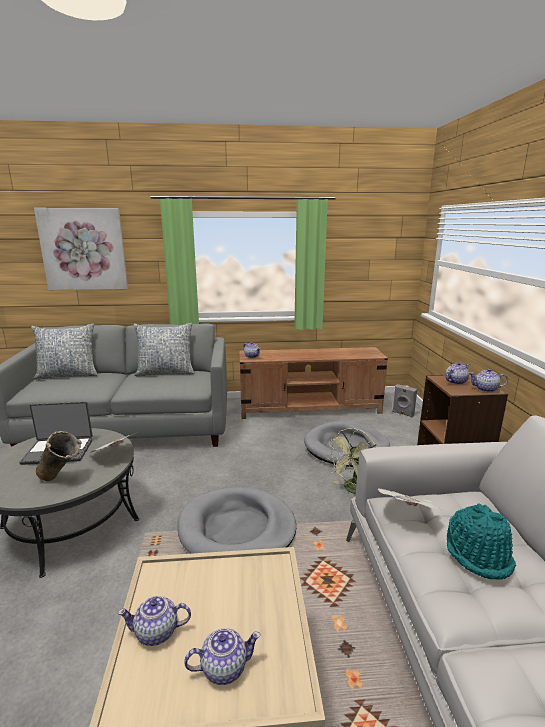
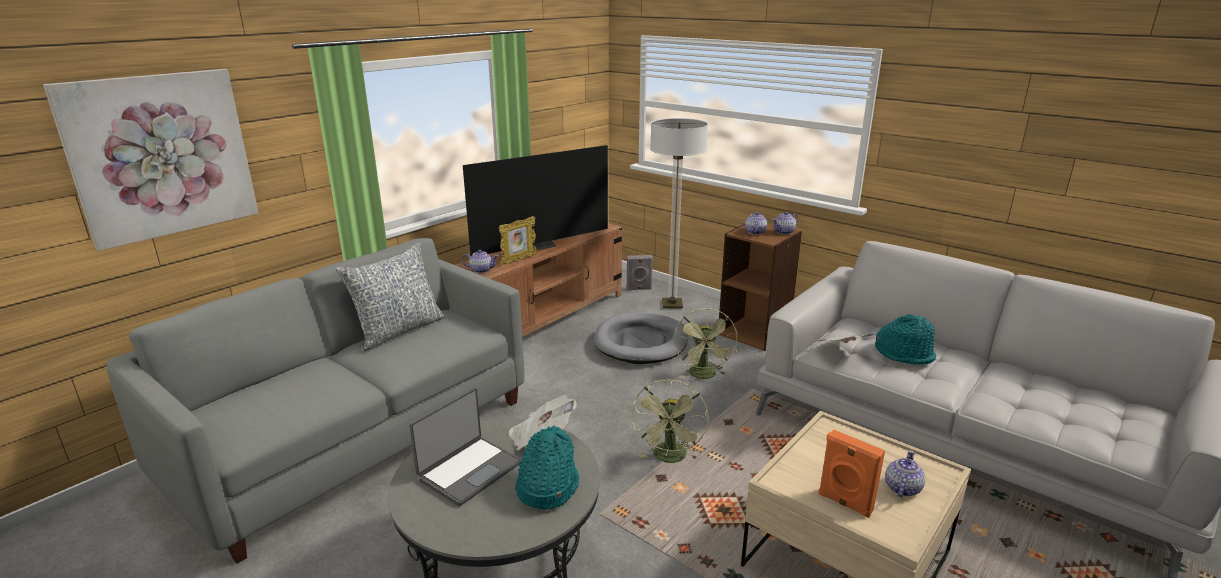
camera: 45 degrees left, 5 degrees up
pillow [31,323,98,380] -> none
beige vase [36,431,82,481] -> turquoise hat [515,426,579,509]
teapot [117,595,191,646] -> orange speaker [818,429,885,518]
grey dog bed [178,487,296,554] -> green fan [632,379,709,463]
none -> television [463,145,608,256]
none -> picture frame [499,216,537,266]
none -> floor lamp [650,118,708,309]

